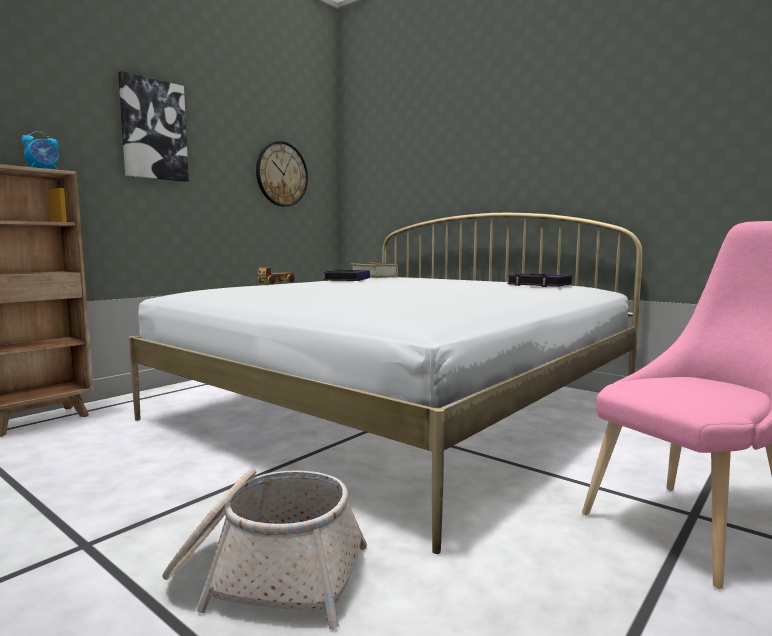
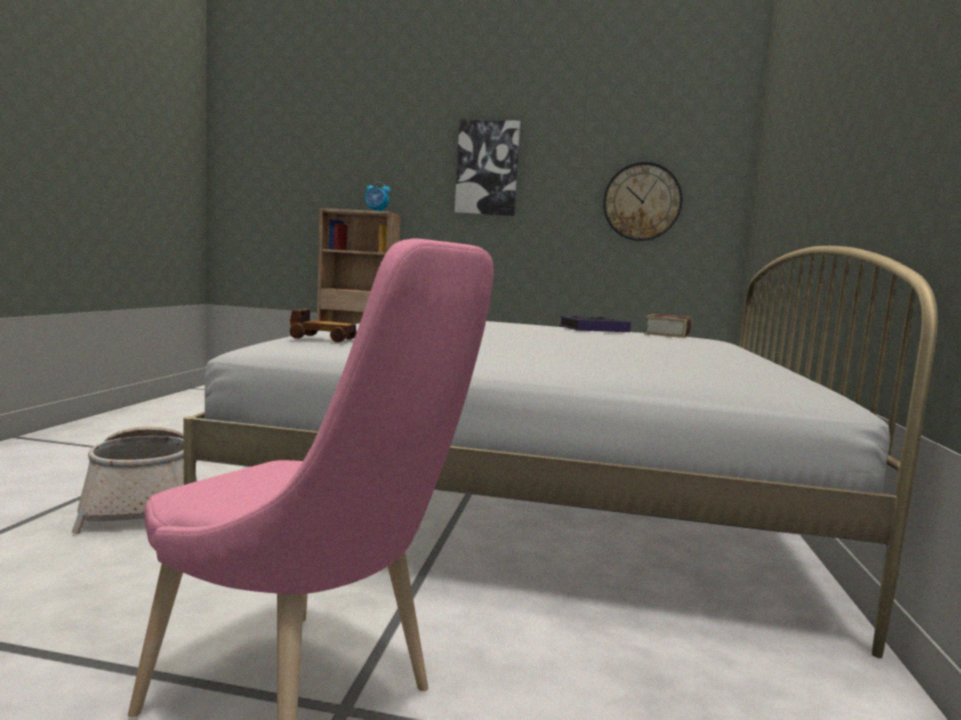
camera: 60 degrees right, 0 degrees up
toy car [258,267,295,284] -> toy car moved to [290,309,357,343]
book [507,273,572,287] -> none

